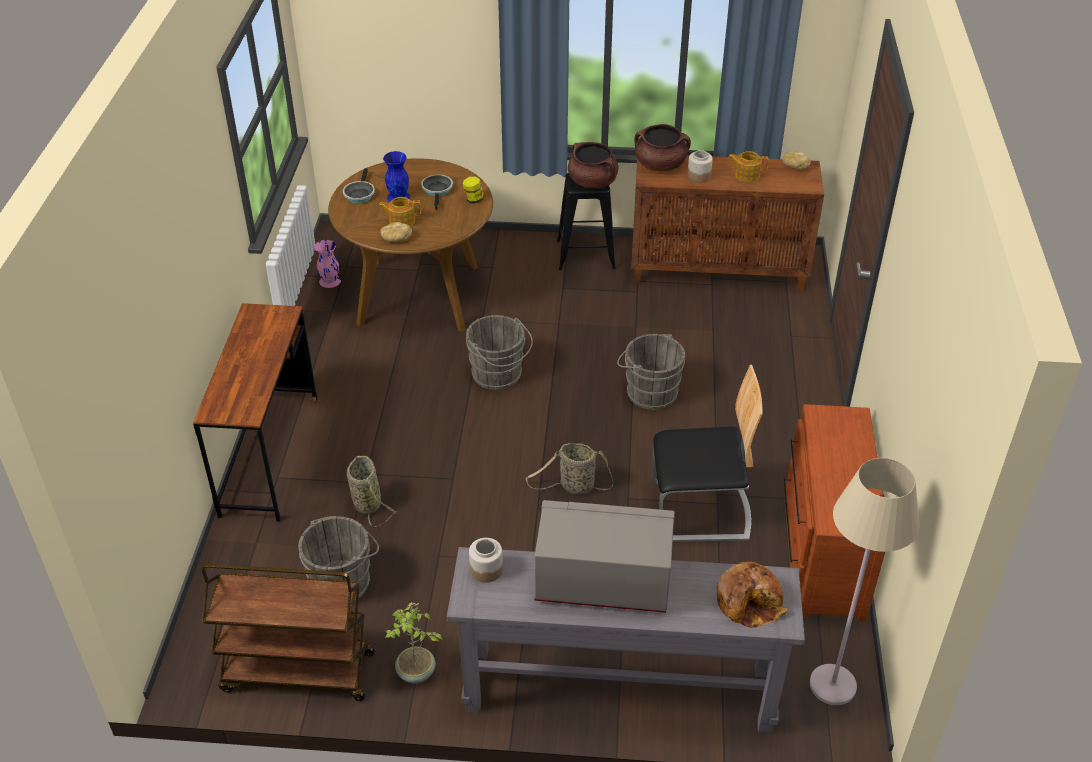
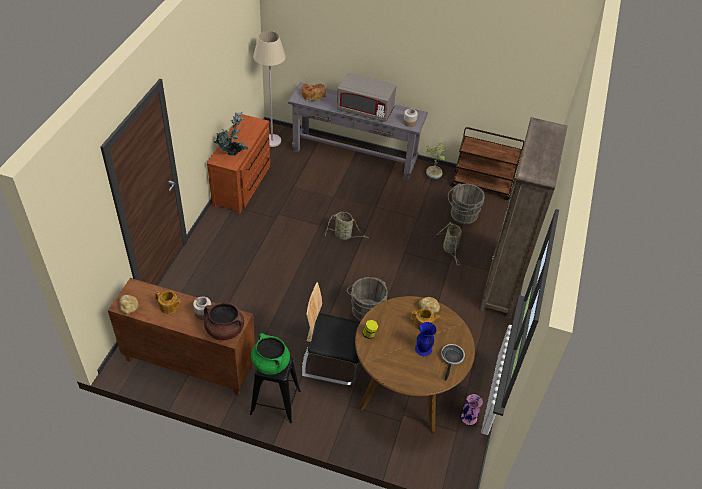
camera: 170 degrees left, 5 degrees up
brown desk [193,303,318,522] -> brown bookcase [479,117,568,319]
frying pan [421,174,453,211] -> none
brown cooking pot [568,142,618,188] -> green cooking pot [251,333,290,375]
grey bucket [617,334,685,410] -> none
chair [652,365,763,542] -> chair moved to [302,282,360,386]
none -> potted plant [214,112,248,156]

